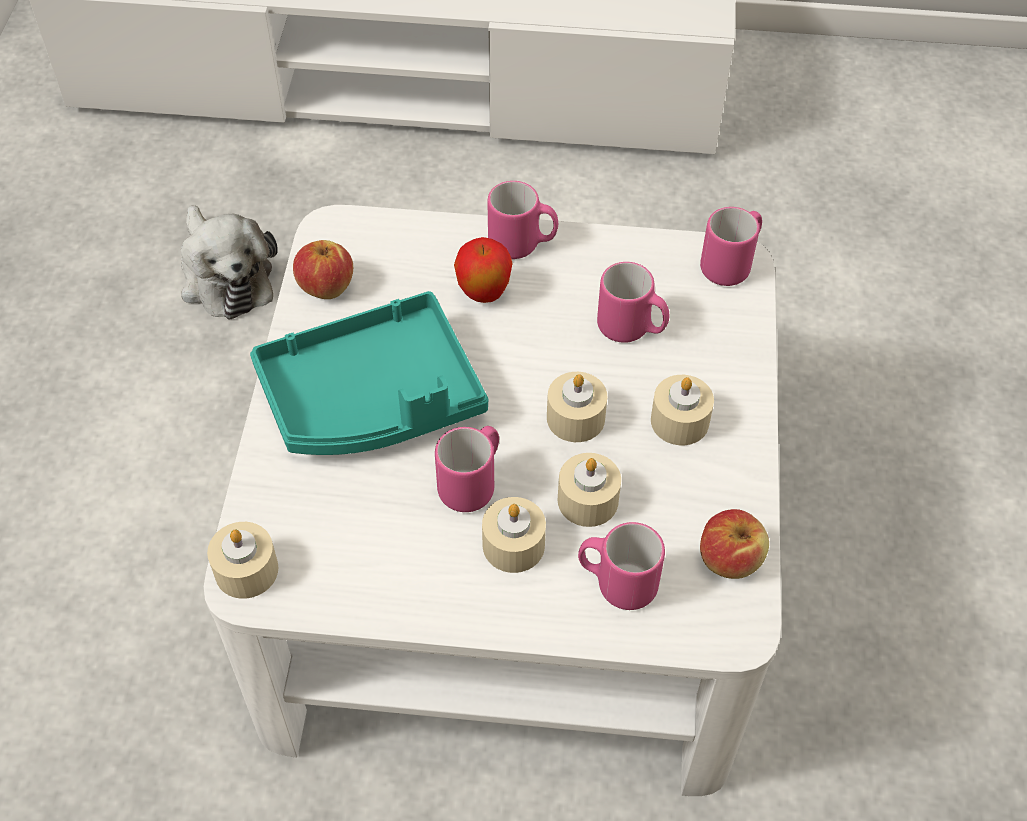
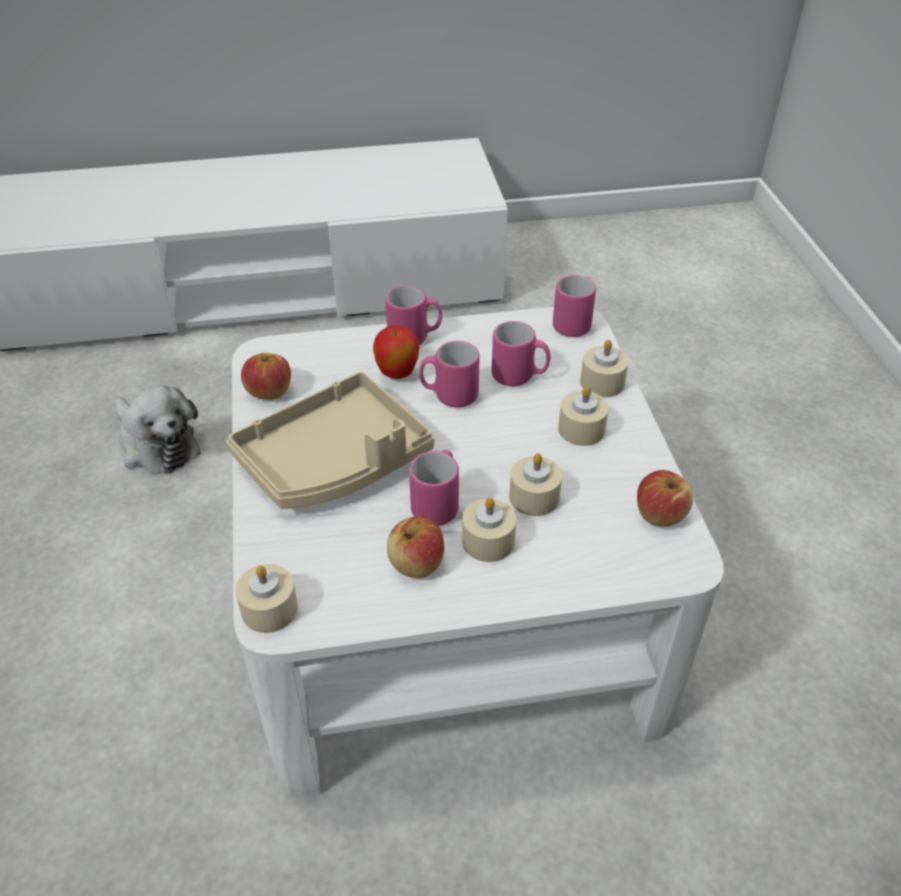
camera: 15 degrees left, 10 degrees down
turquoise tray [250,291,488,455] -> beige tray [226,371,434,509]
beige candle [547,372,607,442] -> beige candle moved to [580,340,629,397]
pink mug [578,522,665,610] -> pink mug moved to [419,341,480,408]
none -> apple [387,516,444,578]

